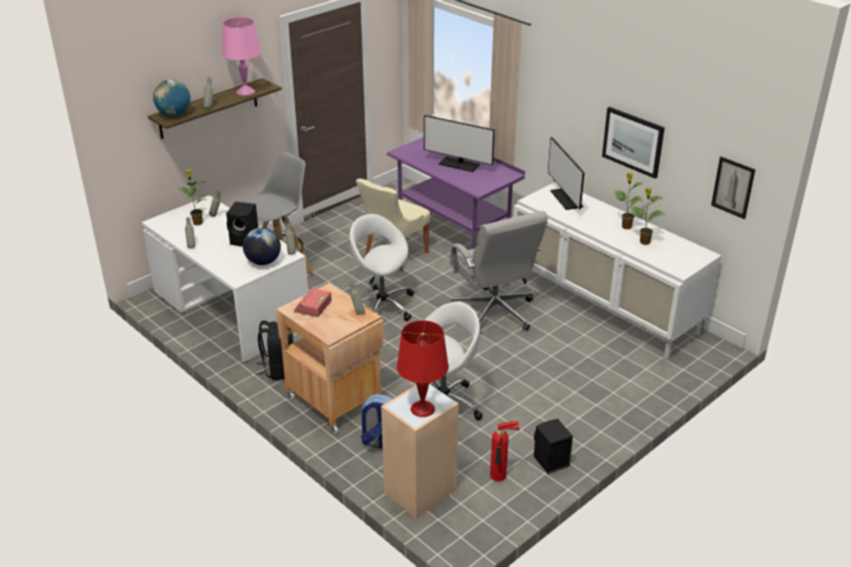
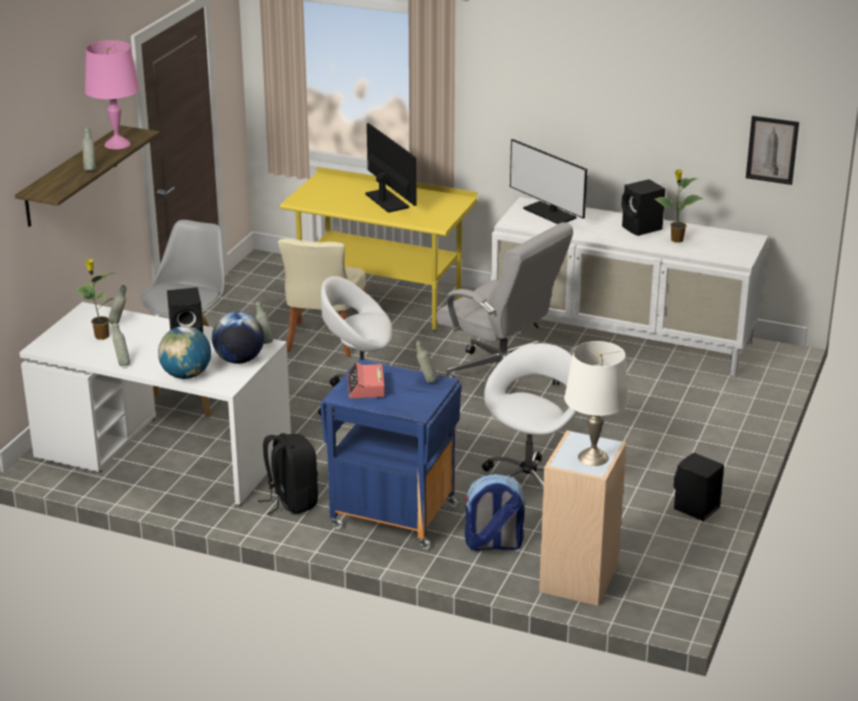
camera: 25 degrees left, 5 degrees down
globe [153,79,190,116] -> globe moved to [158,326,211,379]
brown cart [275,283,383,434] -> blue cart [320,359,462,549]
purple desk [387,137,525,249] -> yellow desk [280,167,477,333]
red table lamp [397,320,449,417] -> white table lamp [564,341,629,466]
monitor [424,115,495,172] -> monitor turned 120 degrees counterclockwise [365,123,416,213]
fire extinguisher [490,421,520,481] -> none
picture [602,107,665,179] -> none
potted plant [615,173,643,229] -> black speaker [622,179,665,236]

